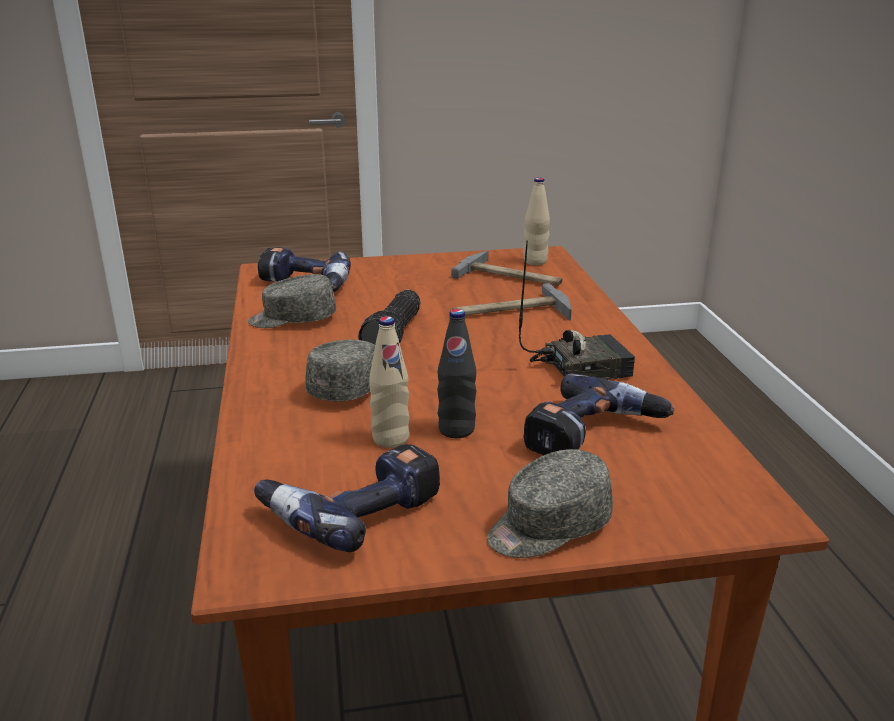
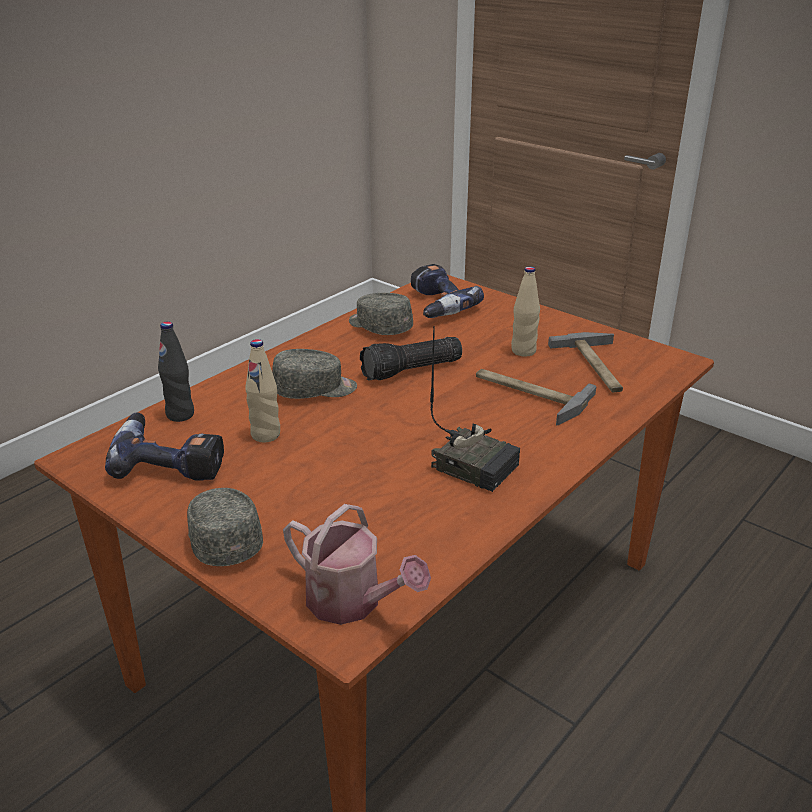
camera: 50 degrees right, 5 degrees up
black bottle [437,309,477,438] -> black bottle moved to [158,321,194,422]
grey cap [487,449,613,558] -> grey cap turned 45 degrees clockwise [187,488,263,566]
beige bottle [523,178,550,265] -> beige bottle moved to [511,266,540,357]
power drill [523,373,674,455] -> none
none -> watering can [283,504,431,625]

